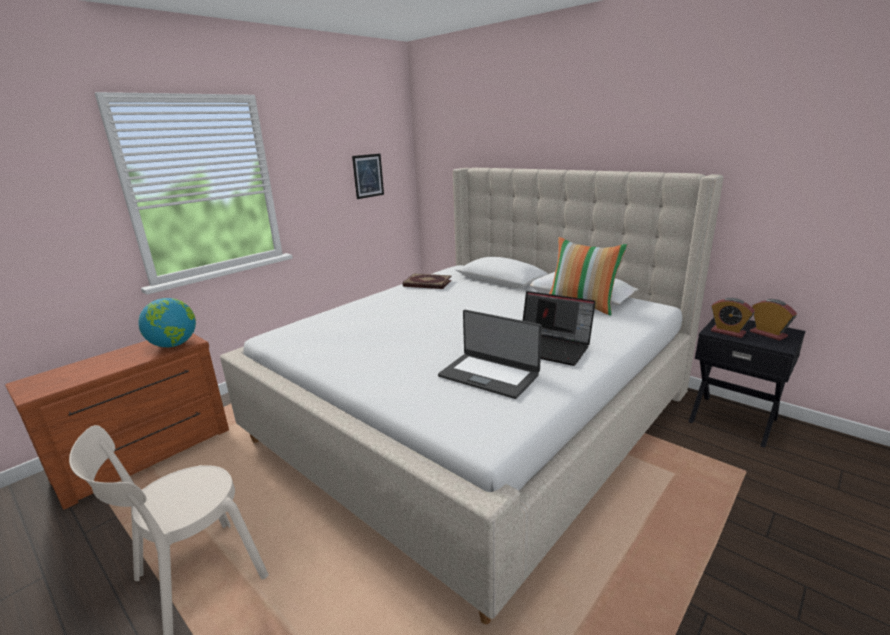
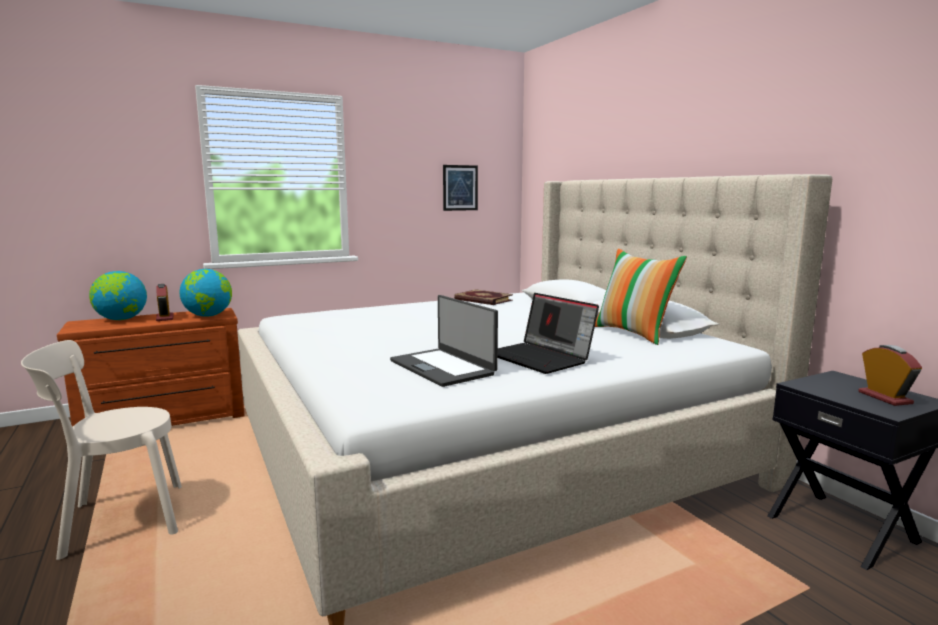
camera: 20 degrees right, 10 degrees down
alarm clock [711,298,755,338] -> alarm clock moved to [156,284,173,321]
none -> globe [89,271,147,320]

